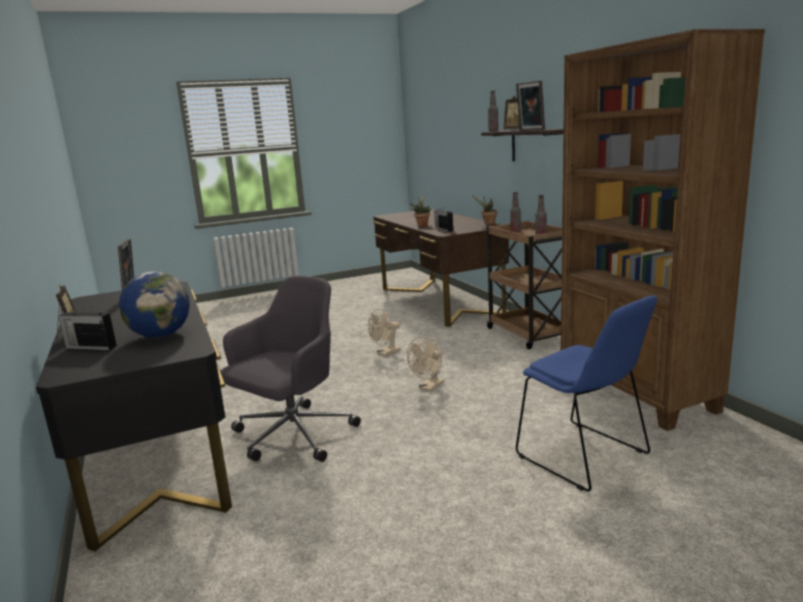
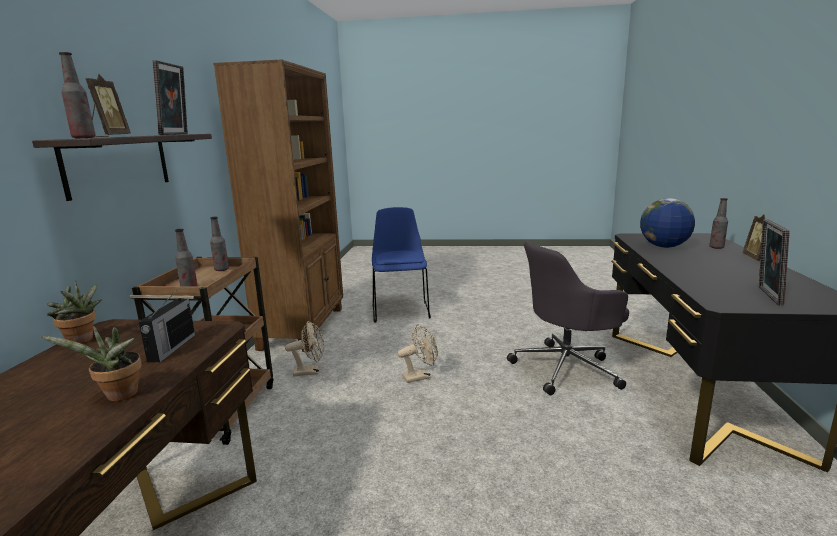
camera: 150 degrees left, 0 degrees up
radio [58,305,117,350] -> bottle [709,198,728,249]
beige fan [368,309,401,356] -> beige fan moved to [285,321,324,376]

